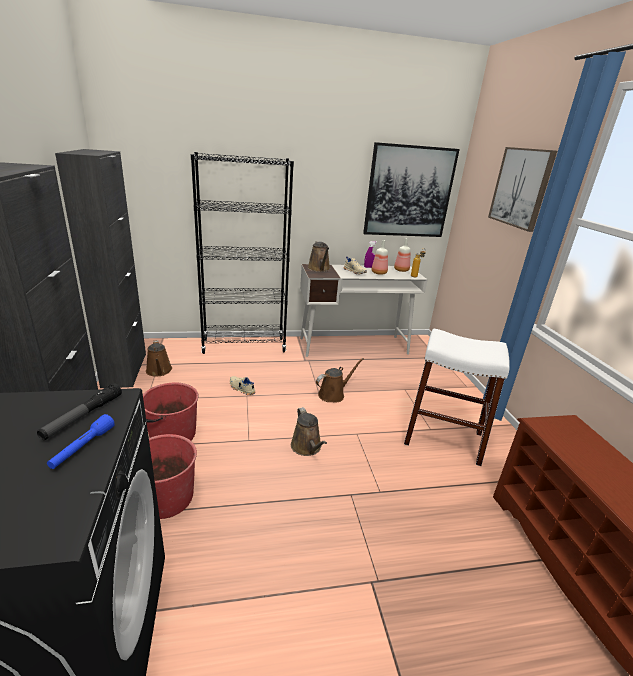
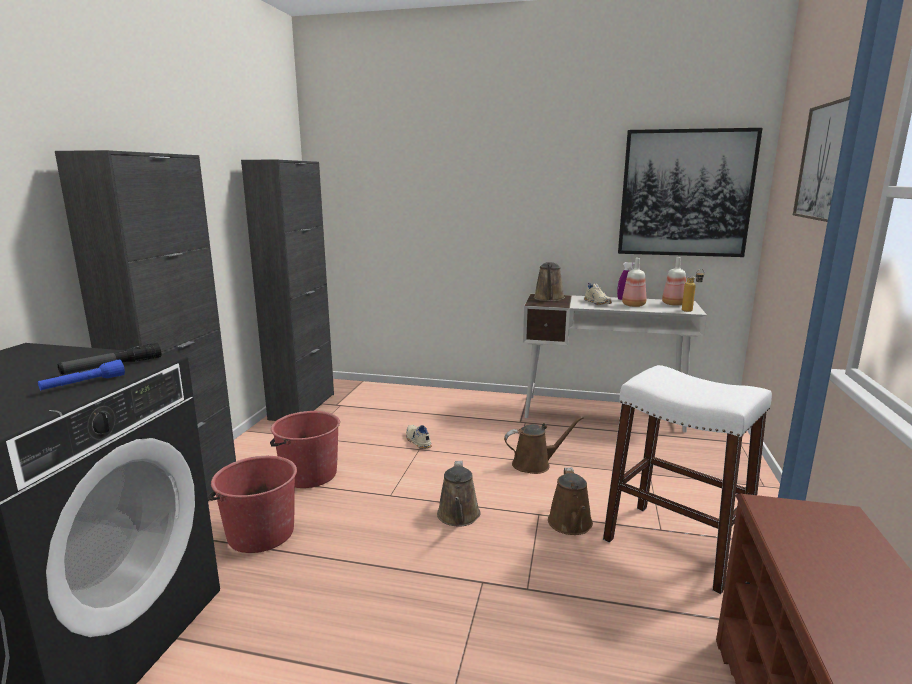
camera: 25 degrees right, 10 degrees down
brown watering can [146,340,172,376] -> brown watering can moved to [548,467,593,535]
black bookcase [191,152,294,354] -> none

